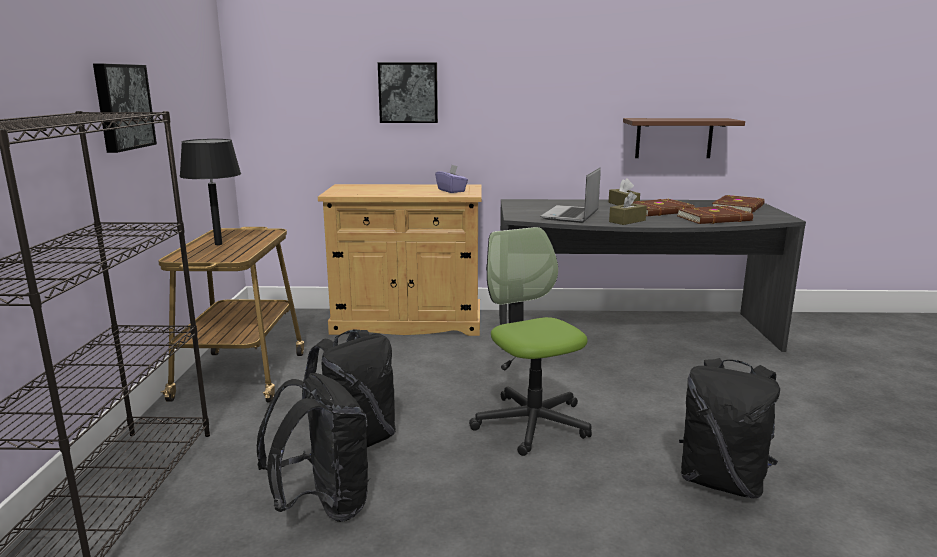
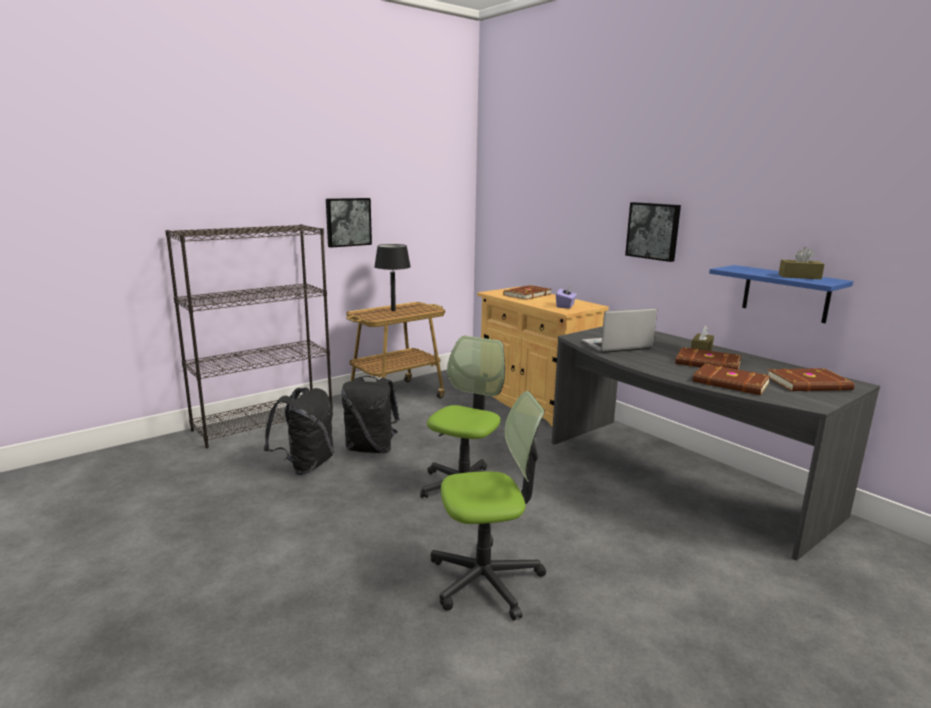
camera: 50 degrees right, 0 degrees up
picture [378,62,438,123] -> picture moved to [625,202,681,262]
brown tissue box [609,192,647,225] -> brown tissue box moved to [779,247,825,279]
brown shelf [623,118,745,158] -> blue shelf [709,265,853,323]
black backpack [679,358,780,498] -> office chair [431,391,546,620]
none -> brown book [503,285,552,300]

